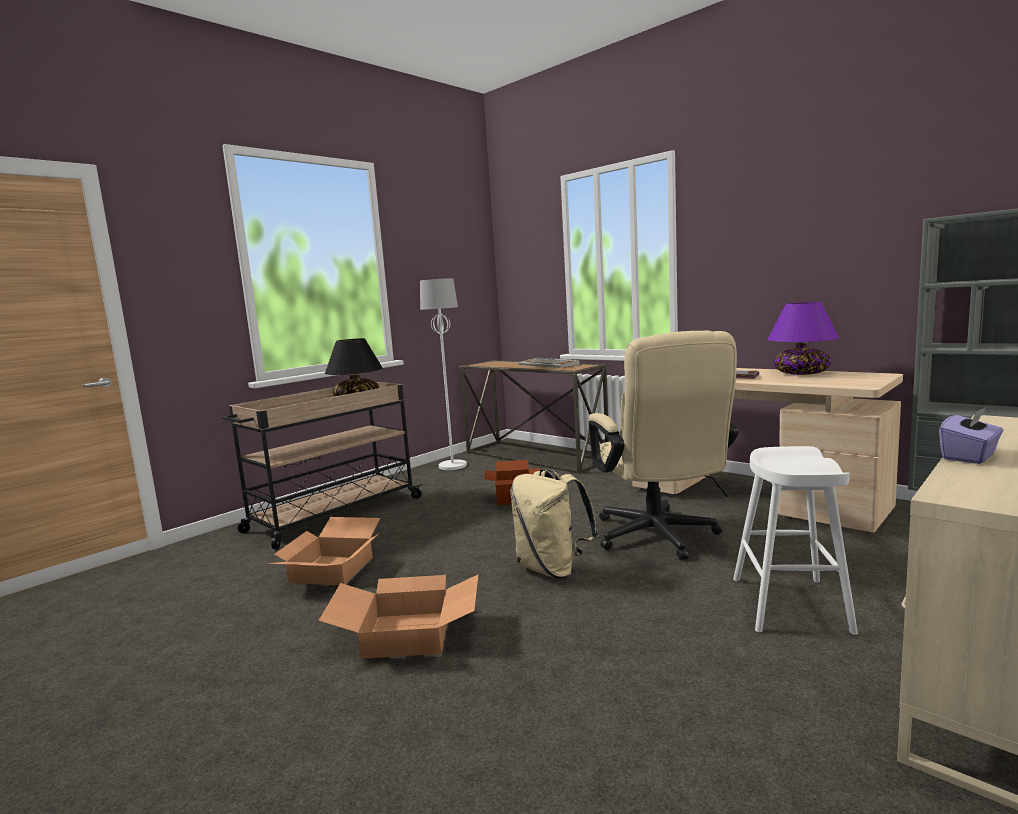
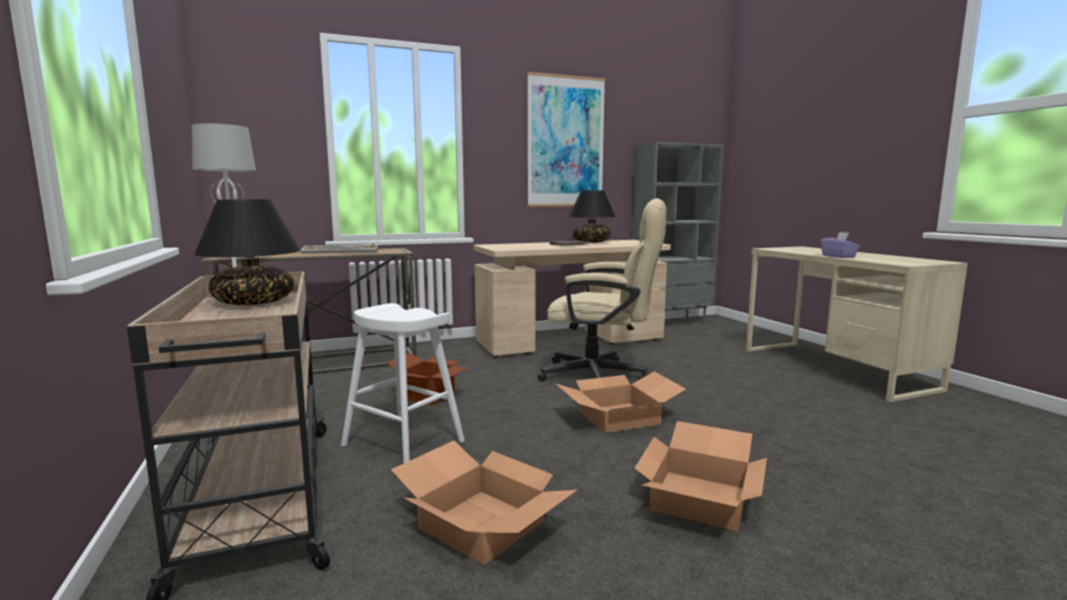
camera: 65 degrees left, 0 degrees up
beige backpack [510,469,599,579] -> cardboard box [555,371,686,433]
white stool [733,446,858,635] -> white stool moved to [341,303,465,464]
purple table lamp [767,302,839,375] -> black table lamp [569,191,616,243]
none -> picture [527,72,606,207]

